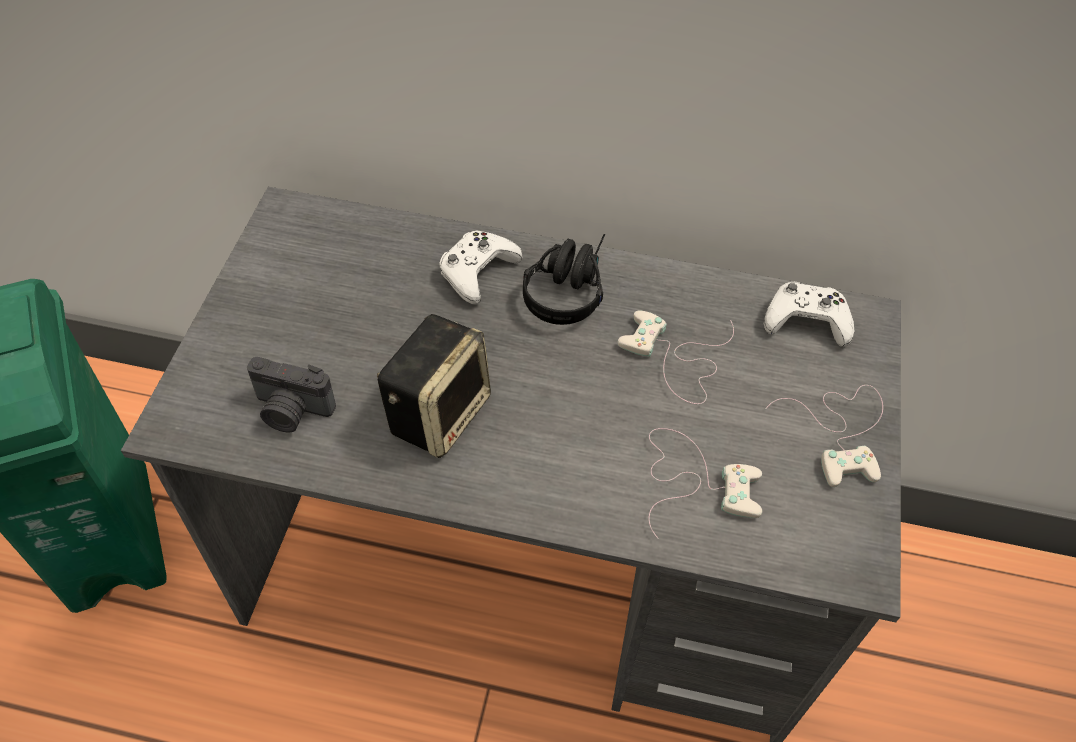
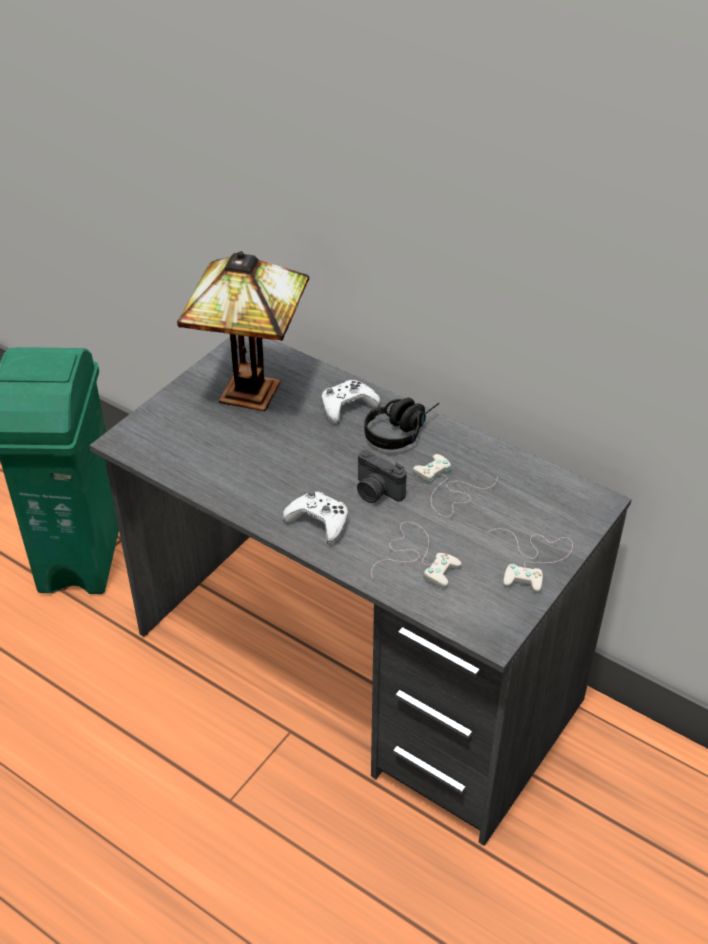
camera: 25 degrees right, 10 degrees down
camera [247,357,336,433] -> camera moved to [357,450,407,503]
speaker [377,314,491,458] -> none
white game controller [764,282,854,347] -> white game controller moved to [282,491,348,544]
none -> table lamp [177,251,309,411]

